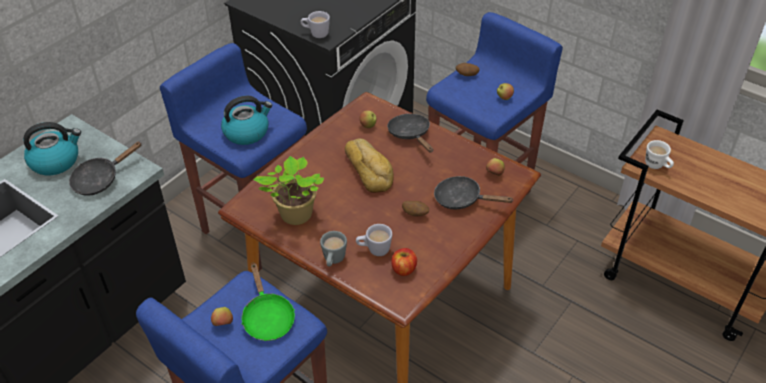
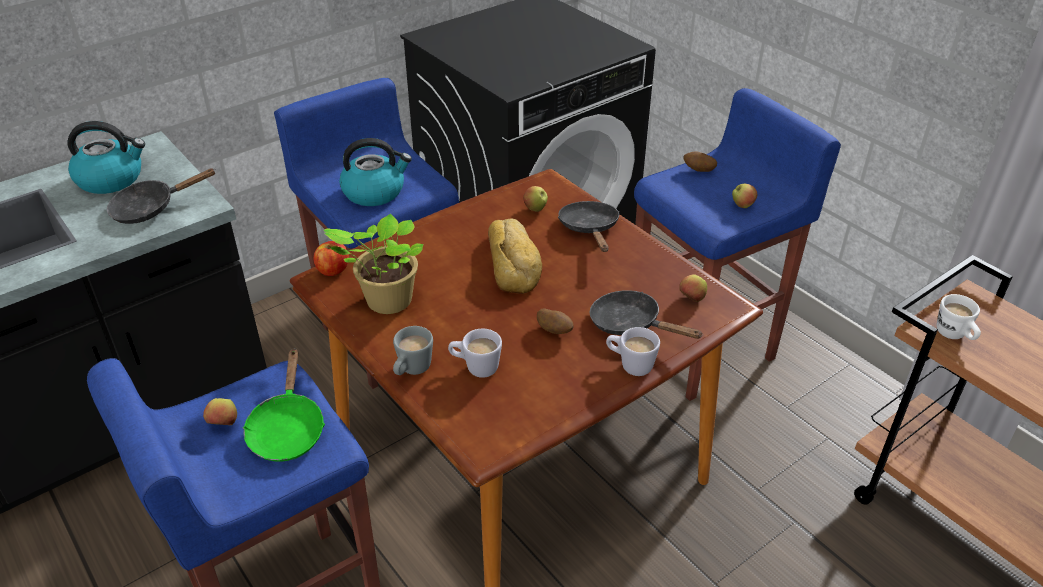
camera: 15 degrees right, 5 degrees down
white mug [301,11,330,38] -> white mug moved to [606,327,660,376]
apple [391,248,417,276] -> apple moved to [314,241,349,276]

